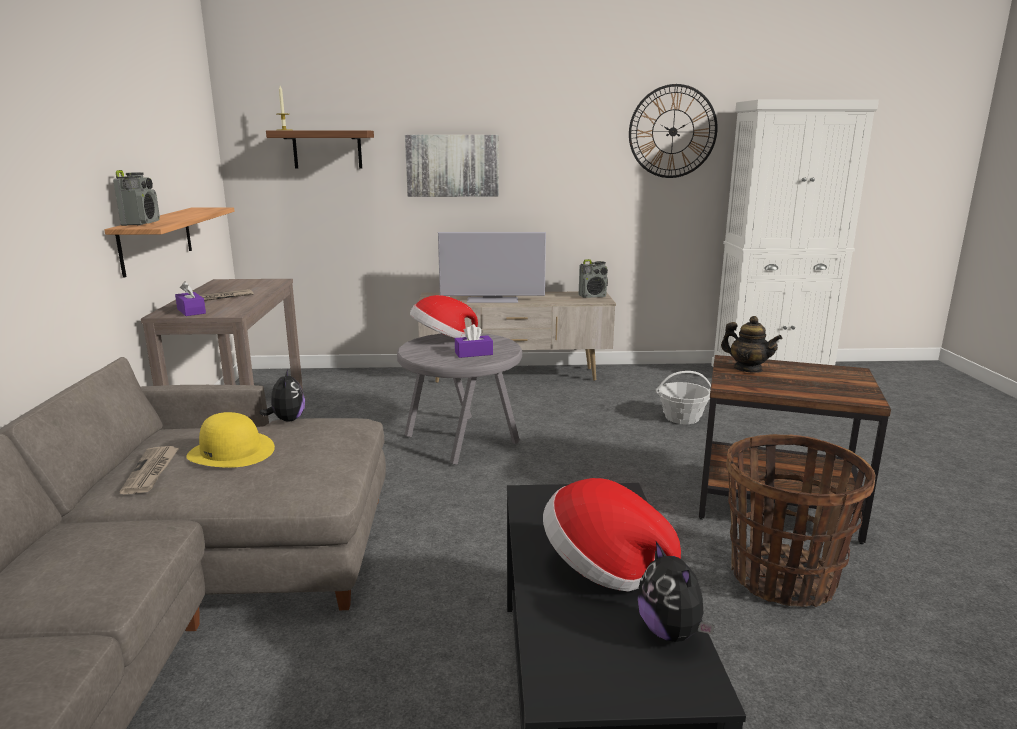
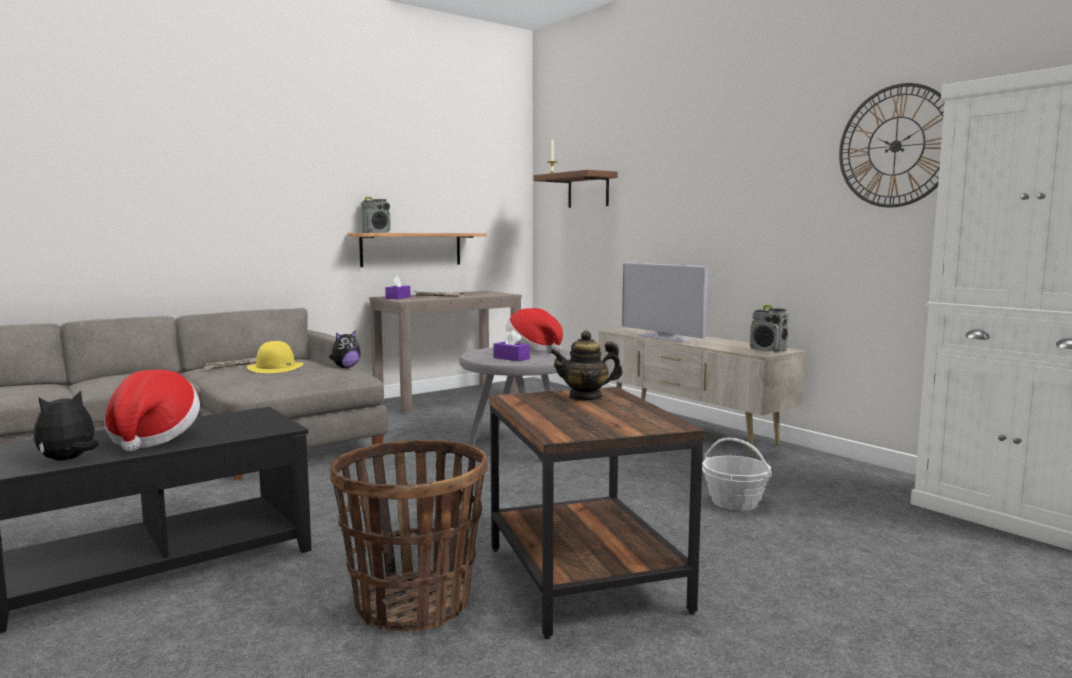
camera: 55 degrees right, 10 degrees down
picture [405,135,499,197] -> none
teapot [721,316,782,373] -> teapot turned 75 degrees clockwise [550,331,623,401]

